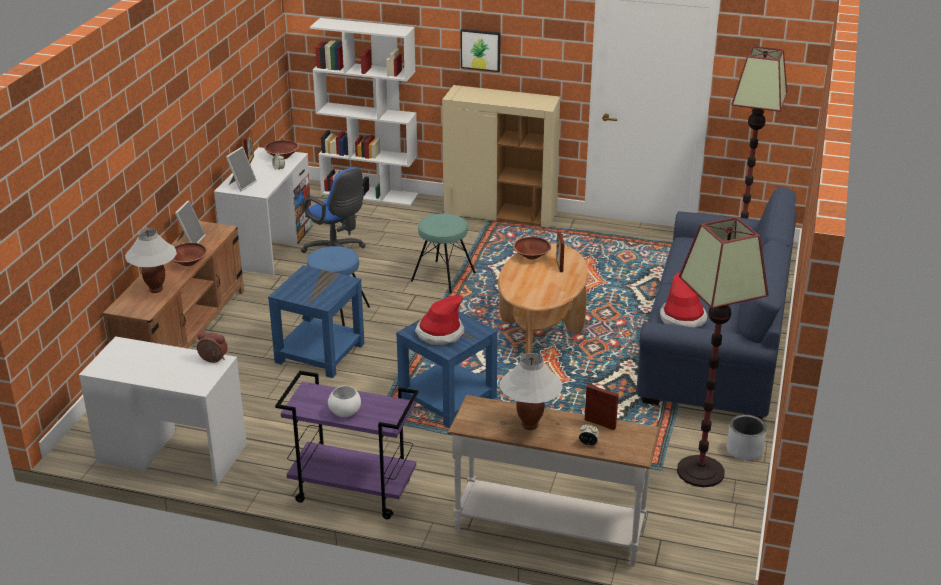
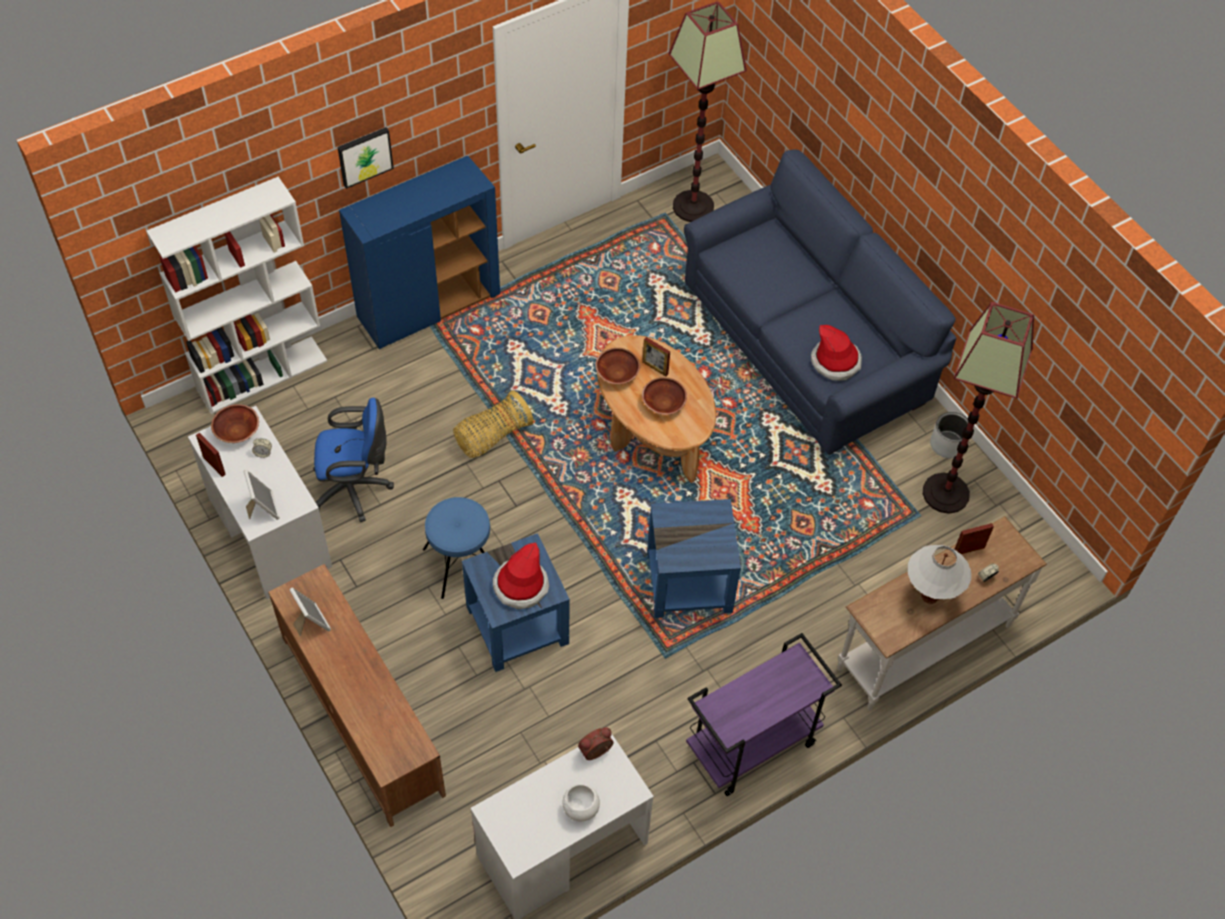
camera: 50 degrees left, 25 degrees up
white table lamp [125,228,177,293] -> none
brown bowl [172,242,207,266] -> brown bowl moved to [642,377,687,415]
white bowl [328,386,361,417] -> white bowl moved to [562,784,600,821]
turquoise stool [411,213,476,294] -> basket [453,390,533,458]
hat [415,296,464,345] -> hat moved to [493,543,549,609]
beige cabinet [442,85,560,228] -> blue cabinet [339,156,500,349]

